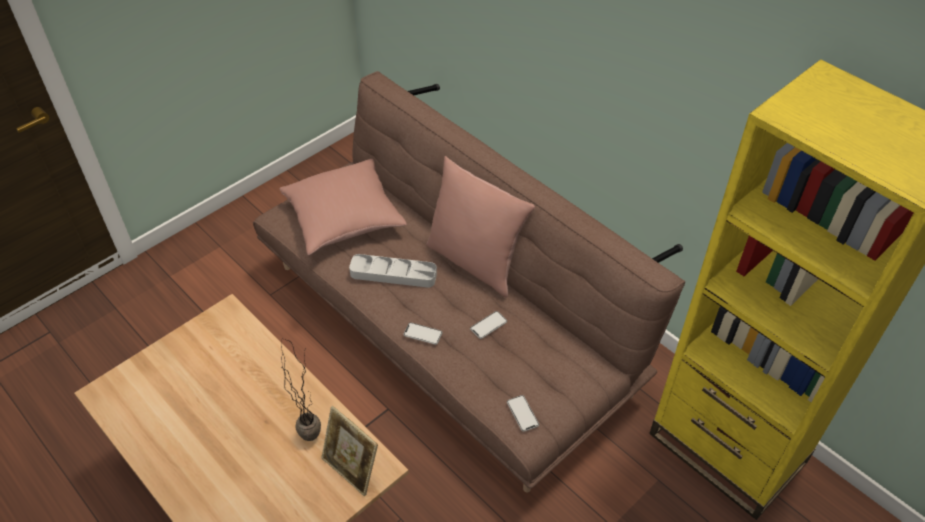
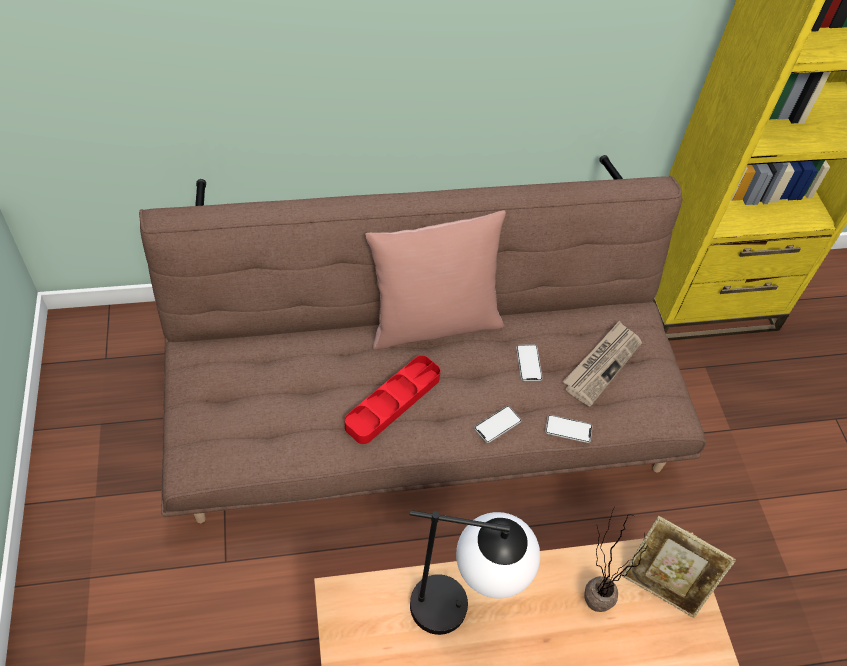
camera: 60 degrees left, 5 degrees up
pink pillow [280,159,407,255] -> none
picture frame [321,406,378,496] -> picture frame turned 45 degrees clockwise [622,515,736,618]
grey tray [349,254,437,288] -> red tray [345,355,440,444]
phone [507,395,539,432] -> phone moved to [545,415,592,443]
none -> table lamp [410,510,540,635]
none -> newspaper [563,321,642,407]

